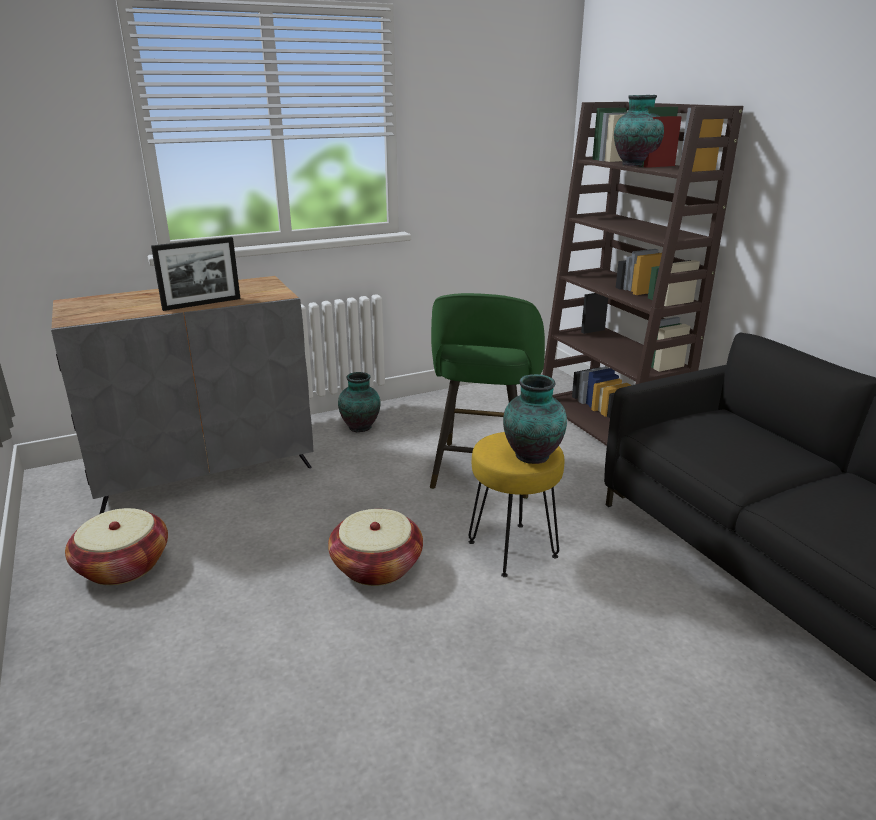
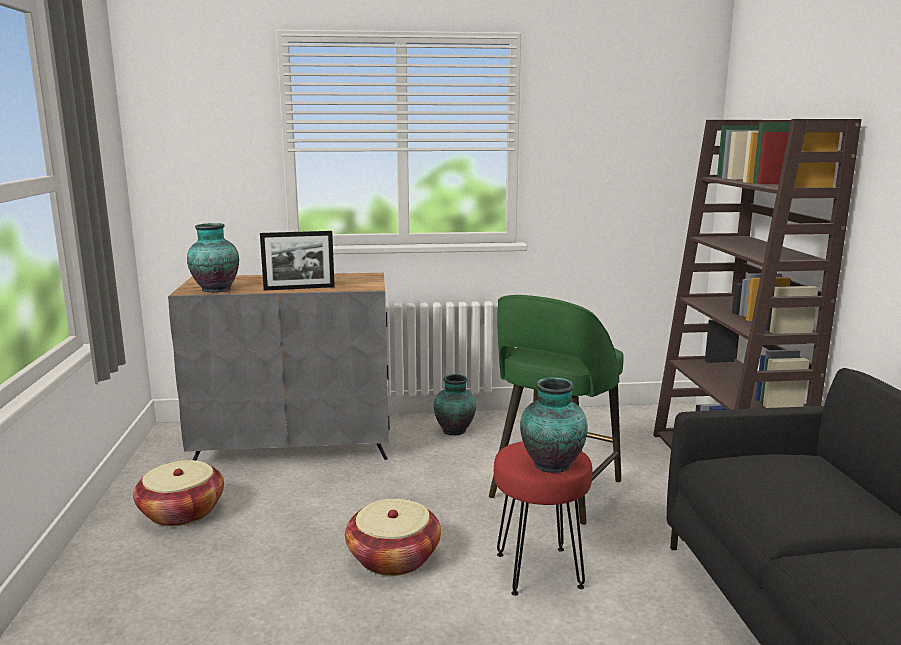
camera: 20 degrees right, 10 degrees down
yellow stool [469,432,564,577] -> red stool [494,441,592,596]
vase [614,95,664,166] -> vase moved to [187,223,239,293]

